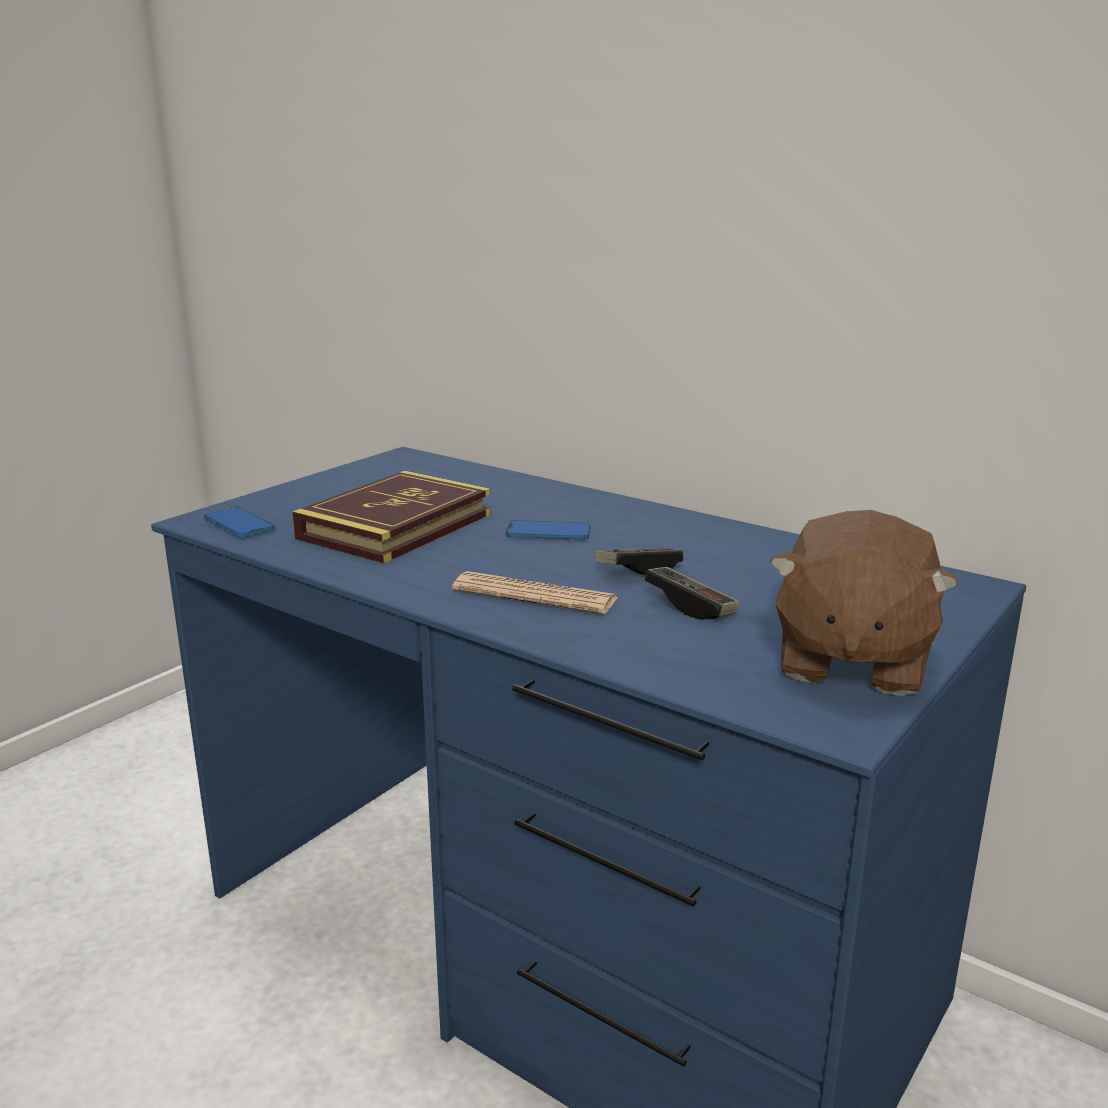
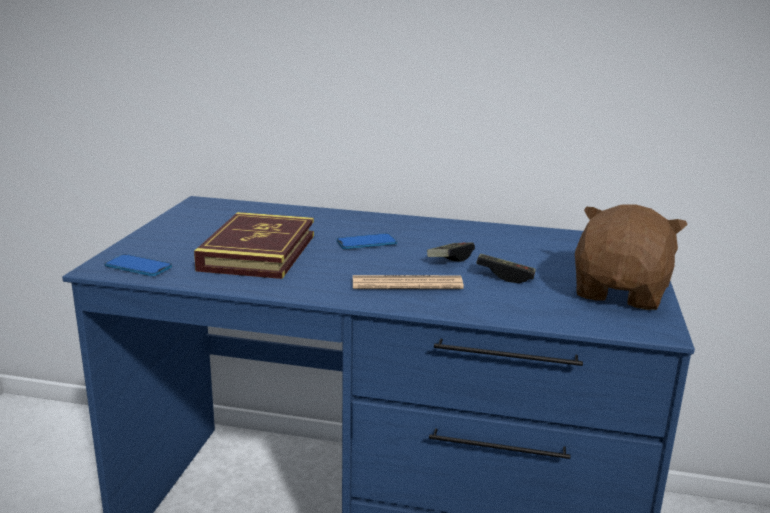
camera: 25 degrees left, 0 degrees up
brown plush toy [769,510,959,696] -> brown plush toy turned 150 degrees counterclockwise [575,205,688,310]

